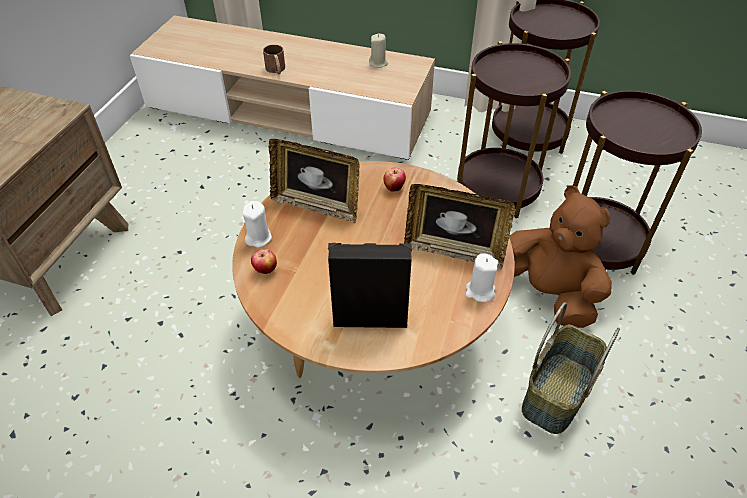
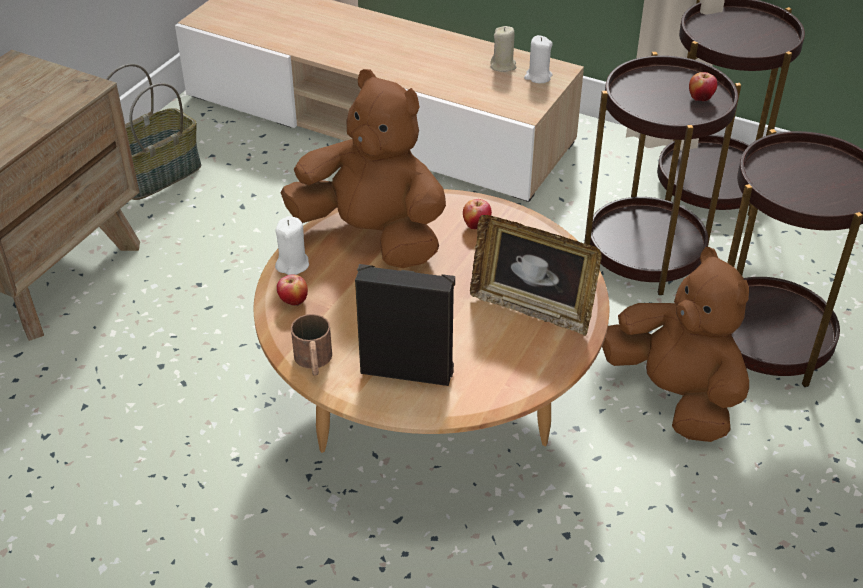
camera: 10 degrees right, 5 degrees down
brown mug [263,44,285,74] -> brown mug moved to [291,314,332,376]
picture frame [268,139,360,223] -> brown plush toy [280,69,446,268]
white candle [466,253,499,302] -> white candle moved to [524,35,553,83]
basket [522,302,620,434] -> basket moved to [106,64,201,200]
none -> apple [689,72,717,101]

